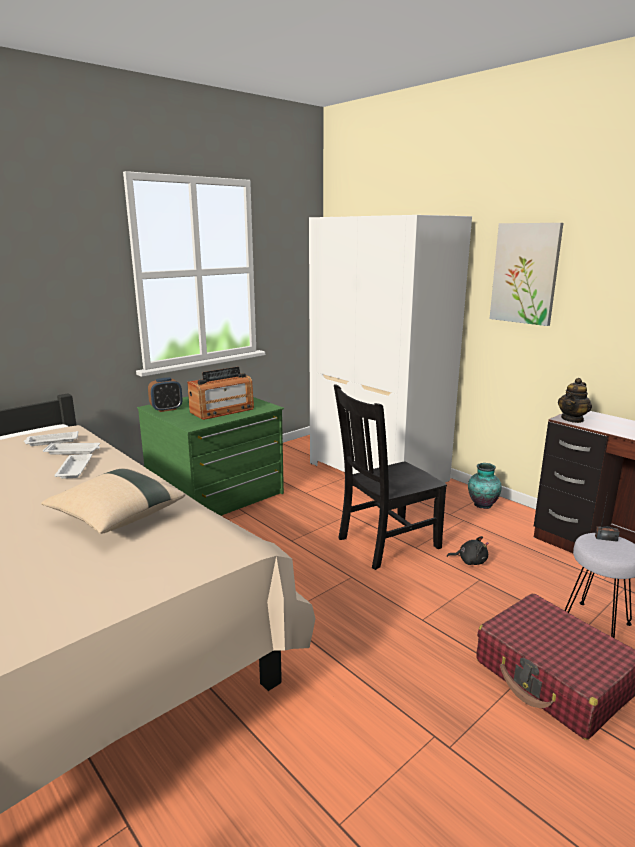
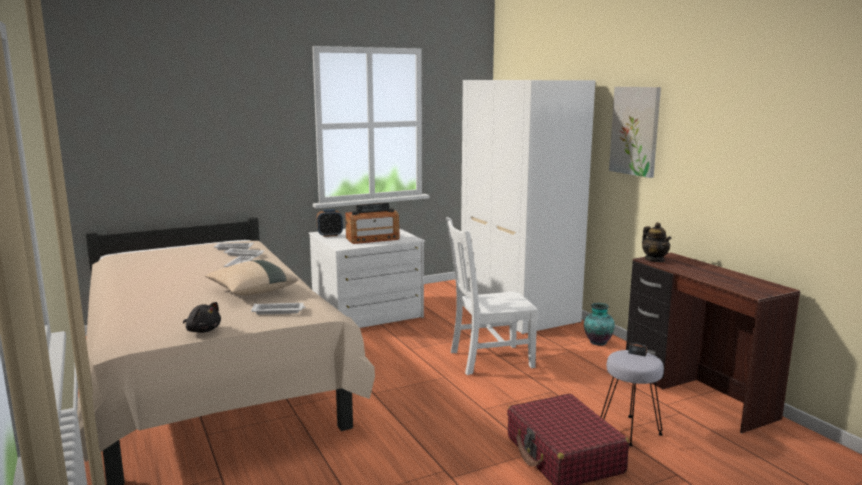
camera: 15 degrees right, 5 degrees down
green dresser [137,397,284,516] -> white dresser [309,228,425,328]
black chair [334,384,447,570] -> white chair [446,217,538,375]
black plush toy [447,536,488,565] -> black plush toy moved to [183,302,221,333]
teapot [558,378,592,423] -> teapot turned 75 degrees counterclockwise [642,222,671,262]
none -> white tray [251,303,305,314]

